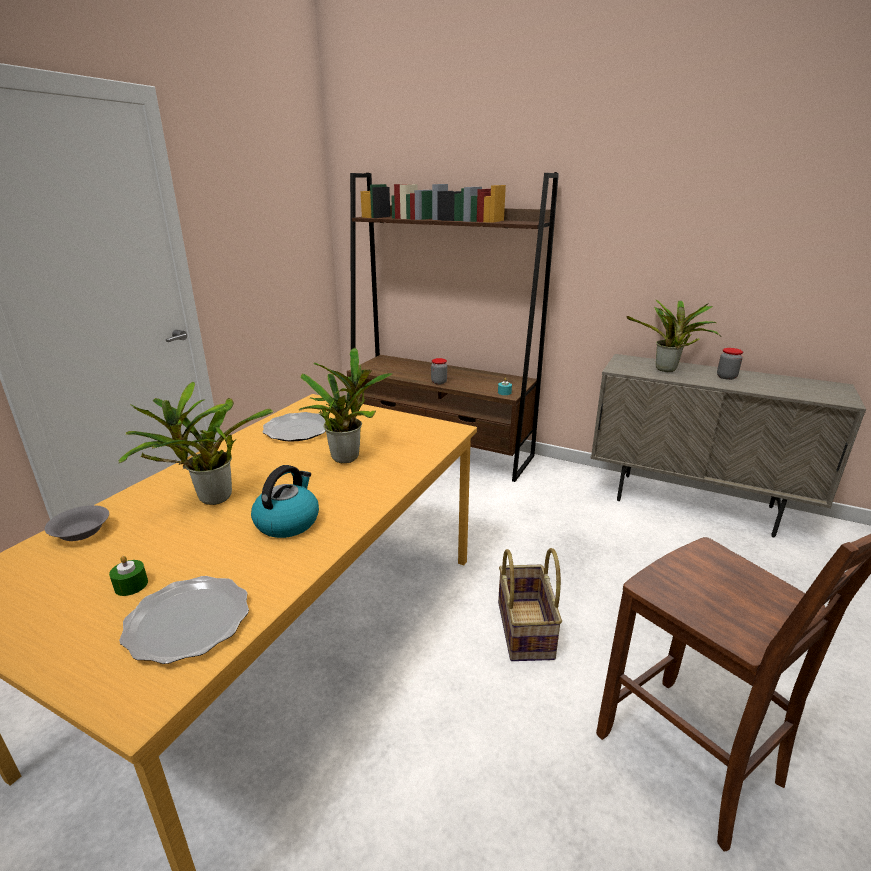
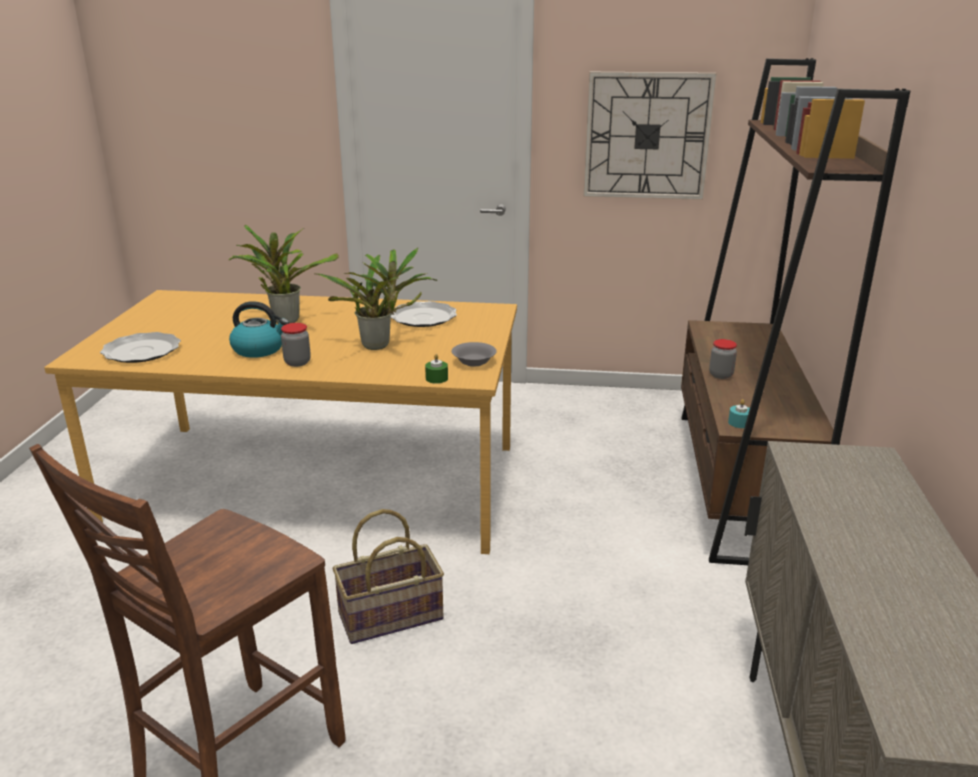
camera: 70 degrees right, 0 degrees up
grey bowl [45,505,109,541] -> grey bowl moved to [452,342,497,367]
green candle [109,556,148,596] -> green candle moved to [425,354,448,384]
potted plant [627,299,721,372] -> none
jar [717,348,743,380] -> jar moved to [281,323,311,367]
none -> wall clock [584,72,717,200]

